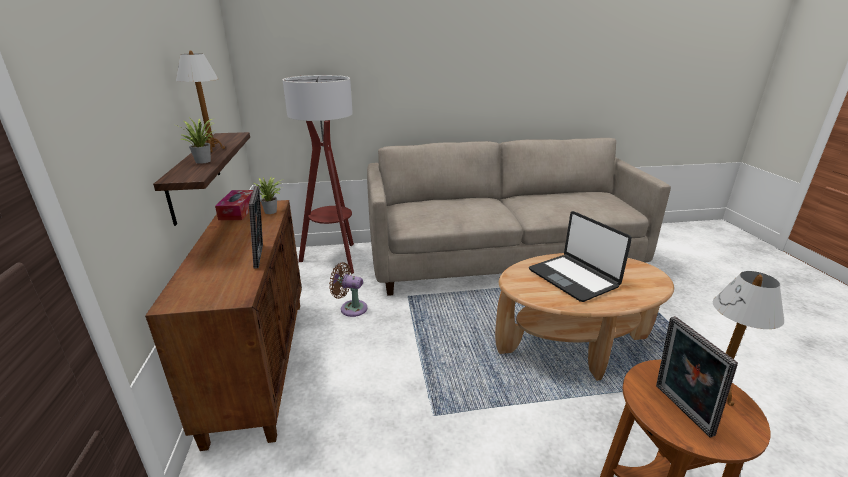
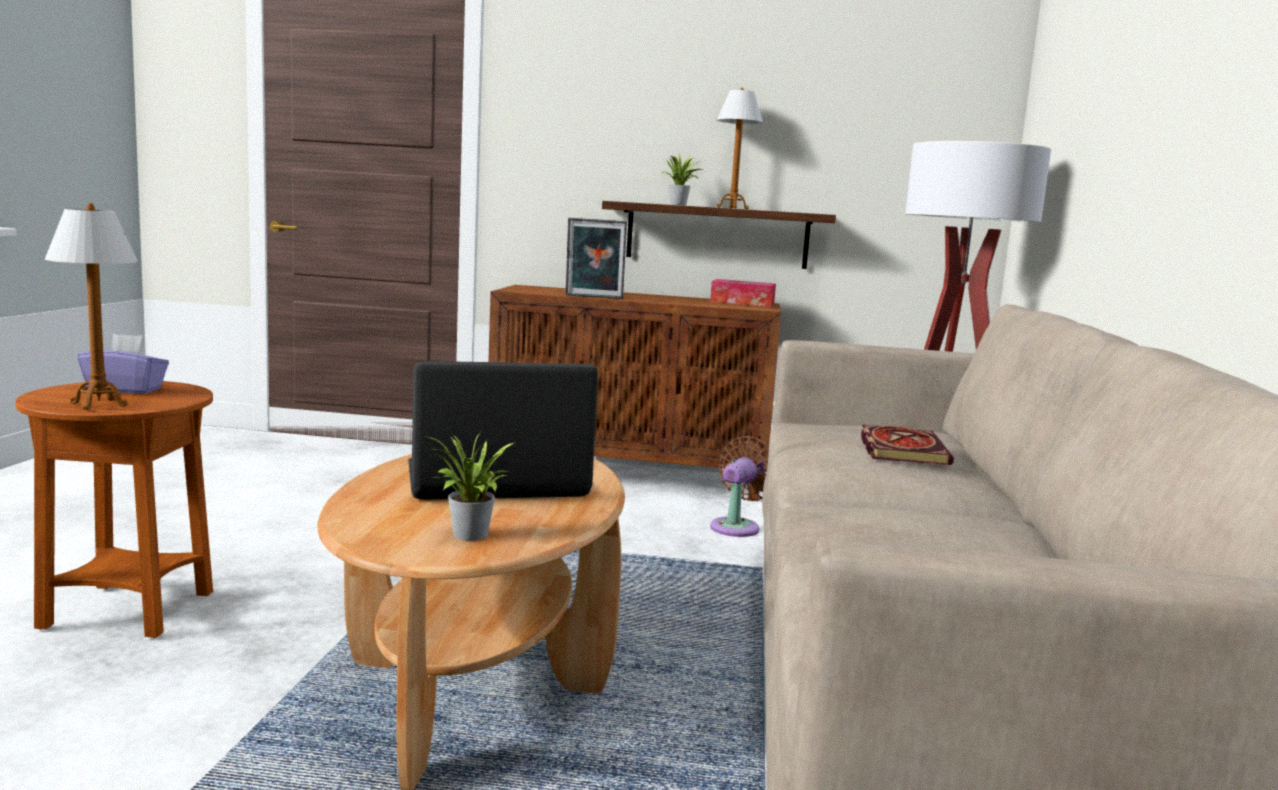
camera: 105 degrees right, 15 degrees down
potted plant [254,177,284,214] -> potted plant moved to [424,433,516,541]
picture frame [656,316,738,438] -> purple tissue box [77,334,169,394]
none -> book [861,425,954,465]

